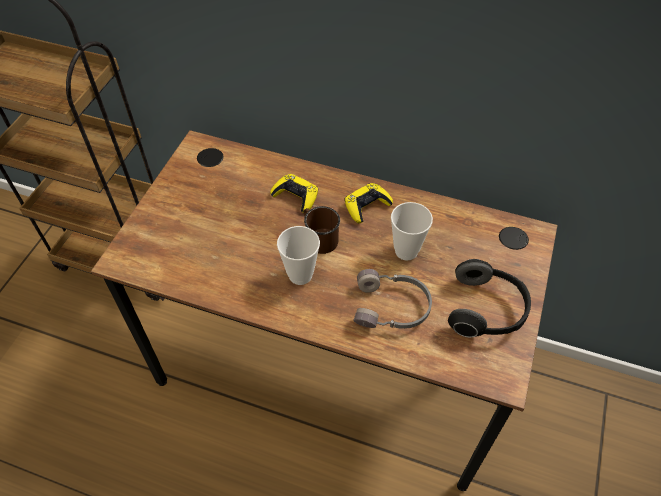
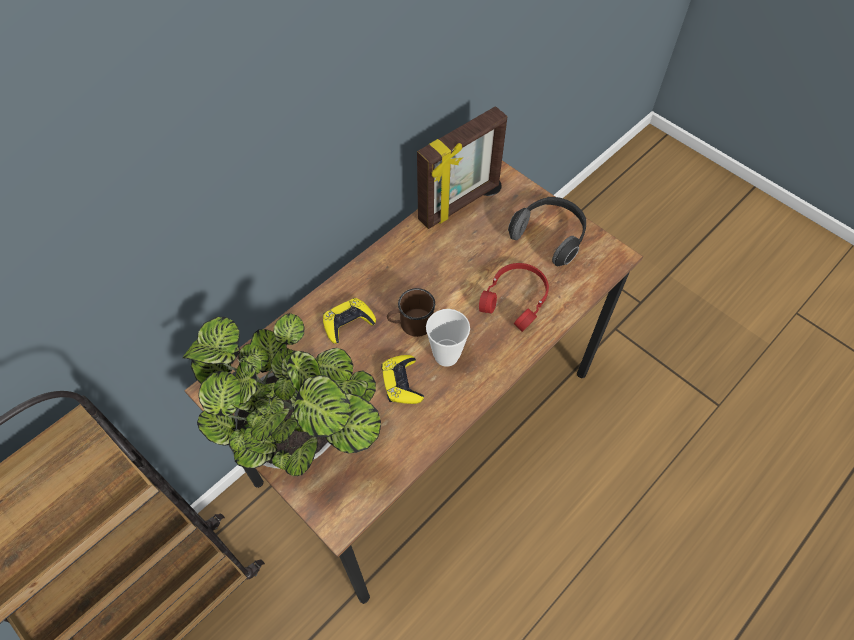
camera: 65 degrees left, 5 degrees up
yellow game controller [344,183,393,223] -> yellow game controller moved to [381,355,424,404]
grey headphones [353,269,432,329] -> red headphones [479,263,549,332]
cup [391,202,433,261] -> none
none -> potted plant [182,313,381,476]
none -> picture frame [417,106,508,229]

